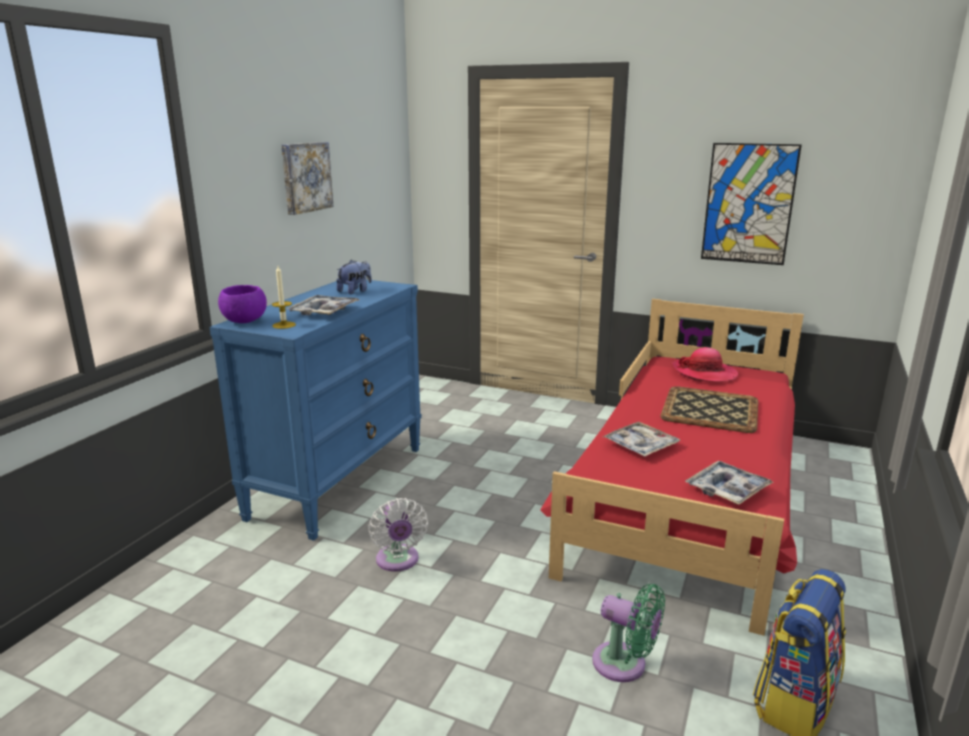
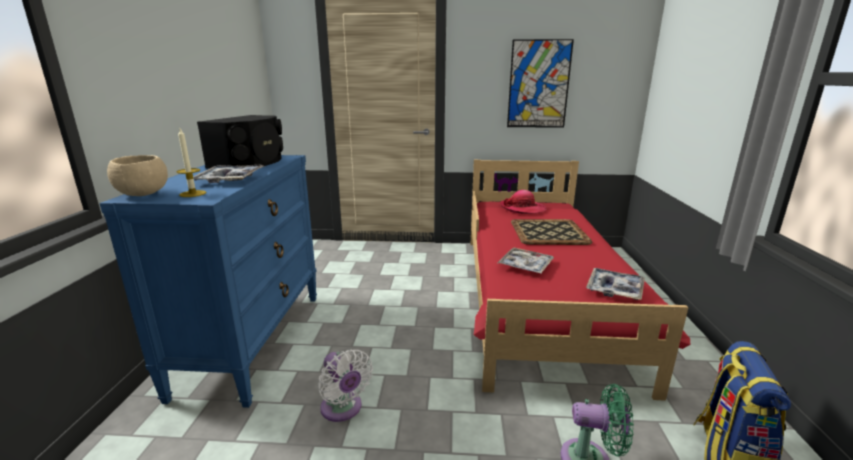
camera: 20 degrees left, 0 degrees up
purple bowl [218,285,267,323] -> beige bowl [107,155,168,196]
picture [281,142,333,215] -> none
plush toy [336,260,372,294] -> black speaker [197,115,283,169]

